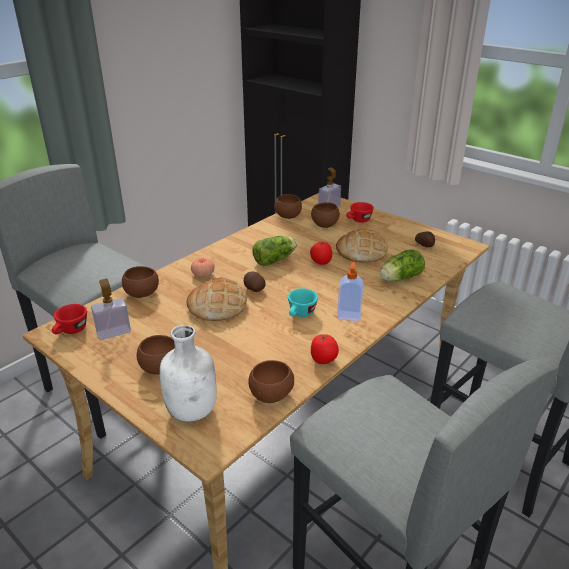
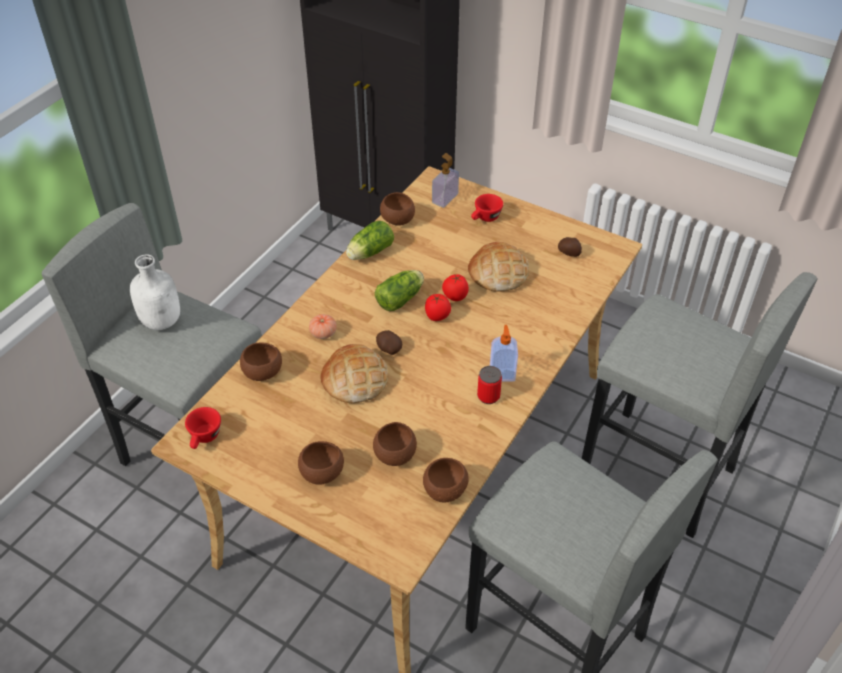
camera: 10 degrees left, 15 degrees up
soap dispenser [91,279,131,340] -> none
white bottle [160,325,216,422] -> white bottle moved to [130,254,180,330]
turquoise cup [288,288,318,317] -> none
brown bowl [311,202,340,228] -> brown bowl moved to [373,422,417,466]
tomato [311,334,339,364] -> tomato moved to [425,294,451,321]
lettuce [380,250,425,281] -> lettuce moved to [346,221,394,260]
none -> can [477,366,502,404]

